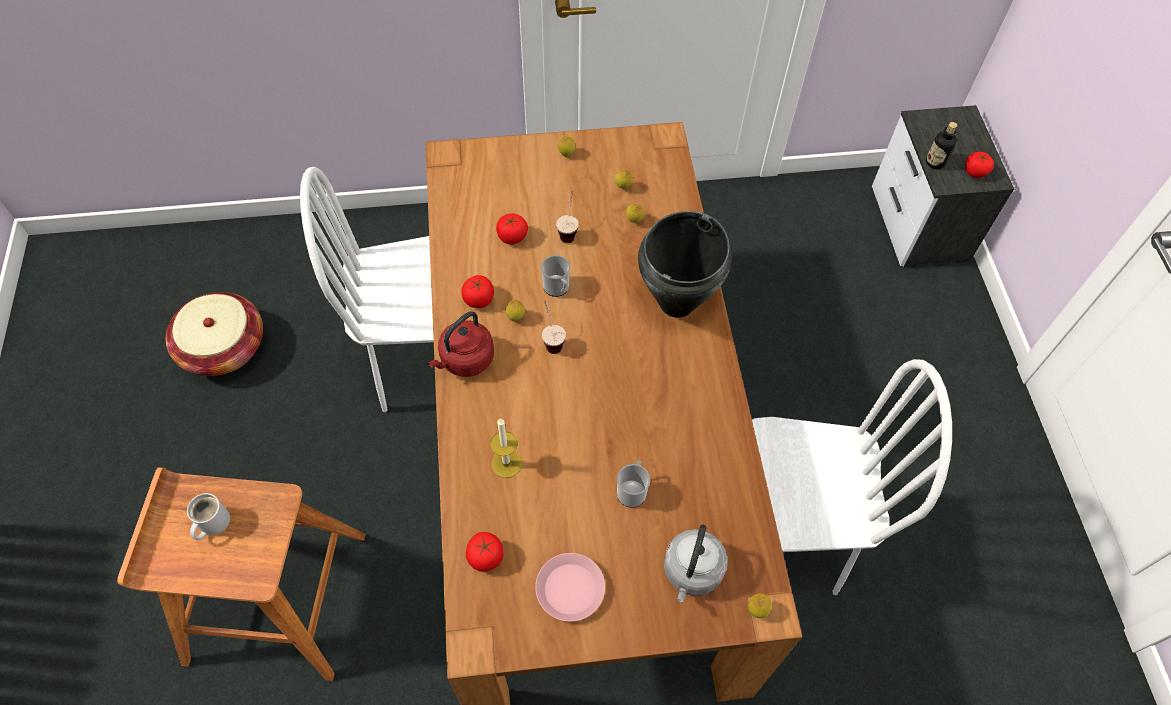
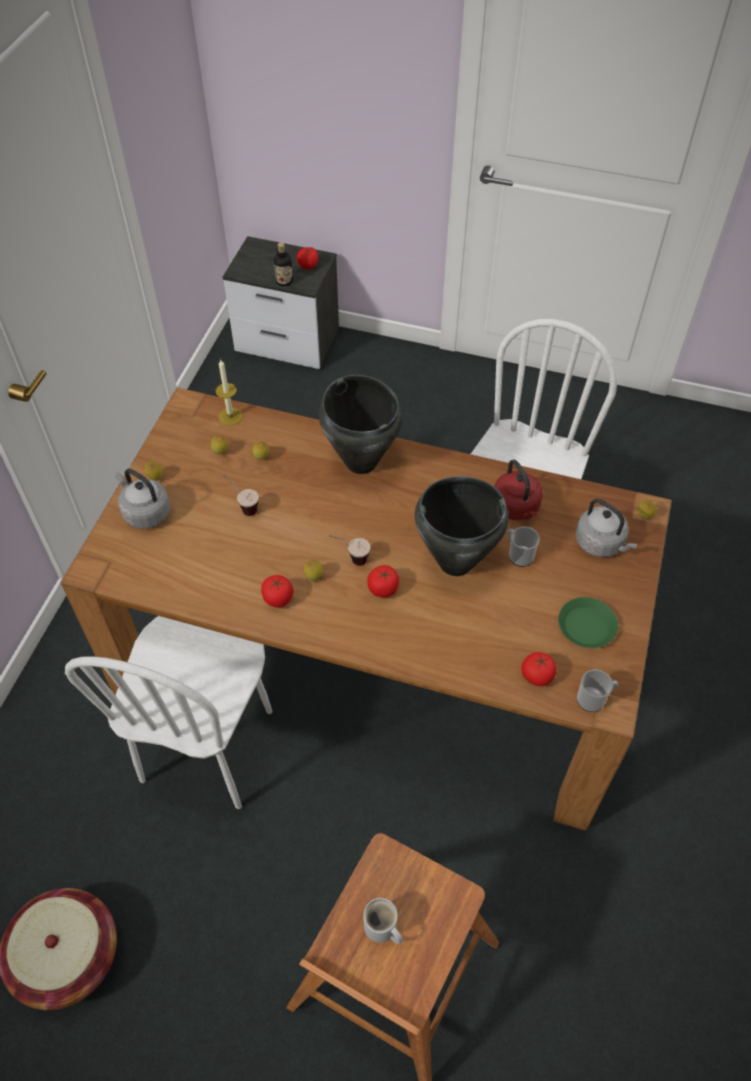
camera: 65 degrees left, 5 degrees down
red kettle [427,311,494,377] -> red kettle moved to [494,459,543,520]
candle [490,418,522,478] -> candle moved to [216,359,243,426]
tomato [496,213,528,245] -> tomato moved to [367,565,399,598]
pink plate [535,553,605,622] -> green plate [558,597,618,648]
mug [541,255,570,297] -> mug moved to [577,669,619,712]
none -> grey kettle [115,469,170,529]
none -> black cooking pot [415,476,509,576]

